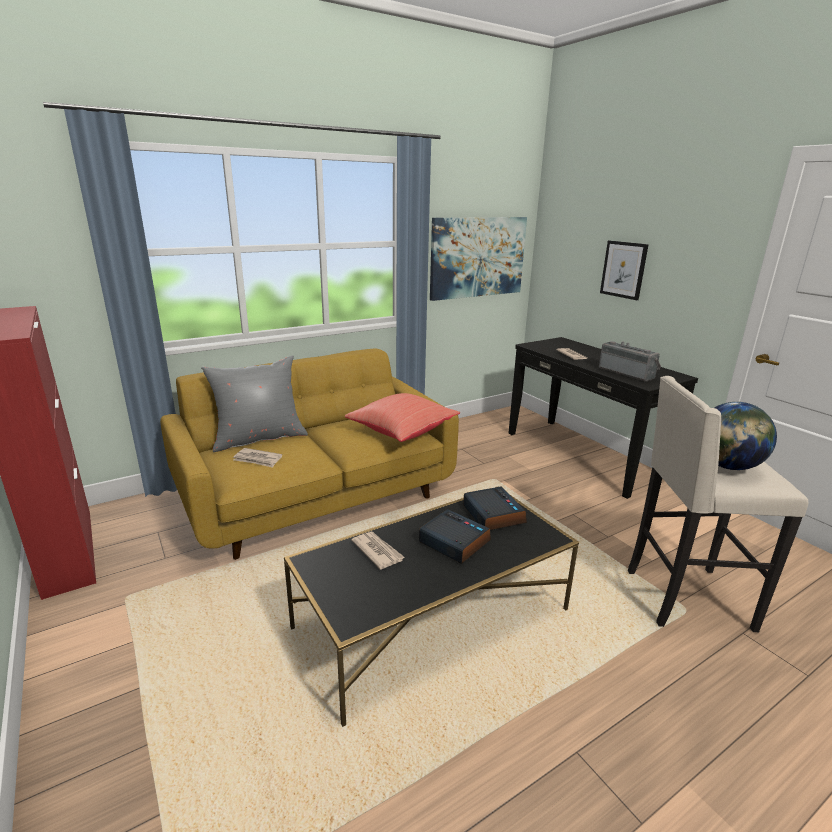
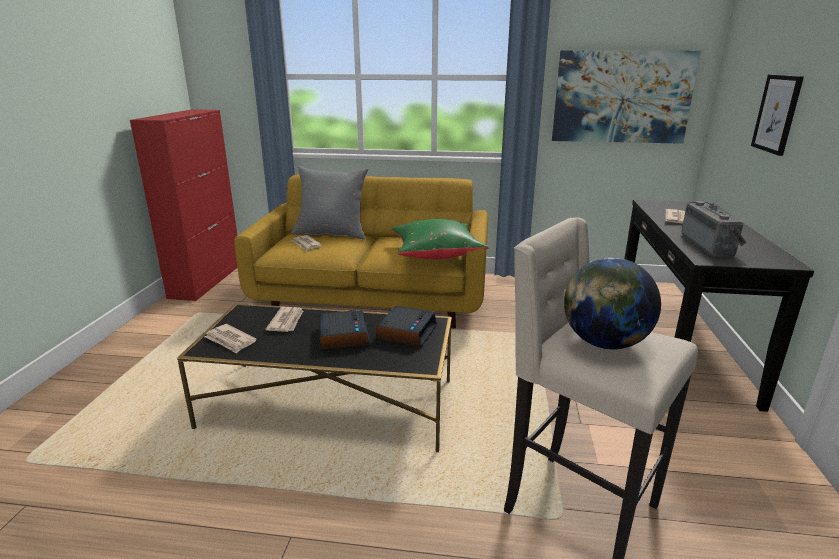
camera: 40 degrees right, 0 degrees up
red pillow [345,393,460,442] -> green pillow [391,219,489,259]
none -> newspaper [204,324,257,354]

